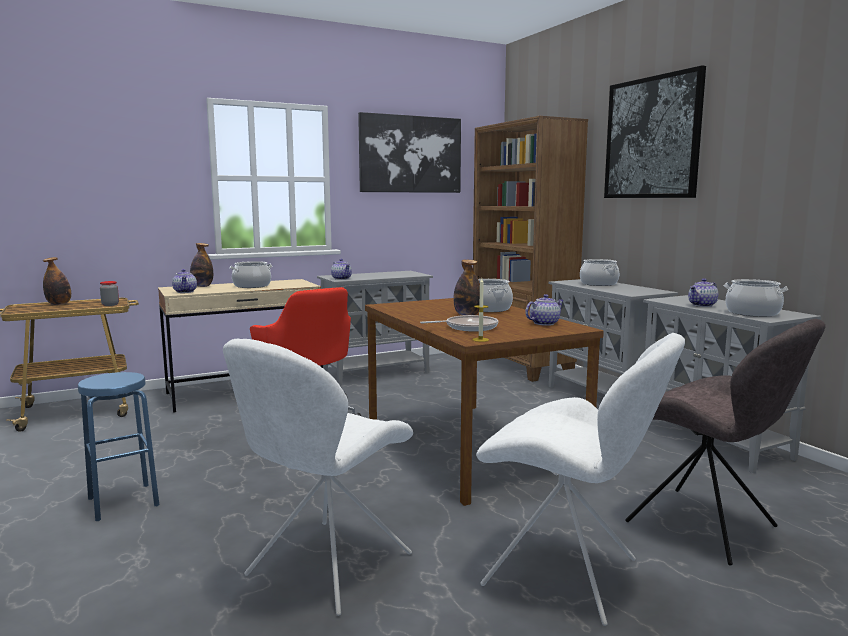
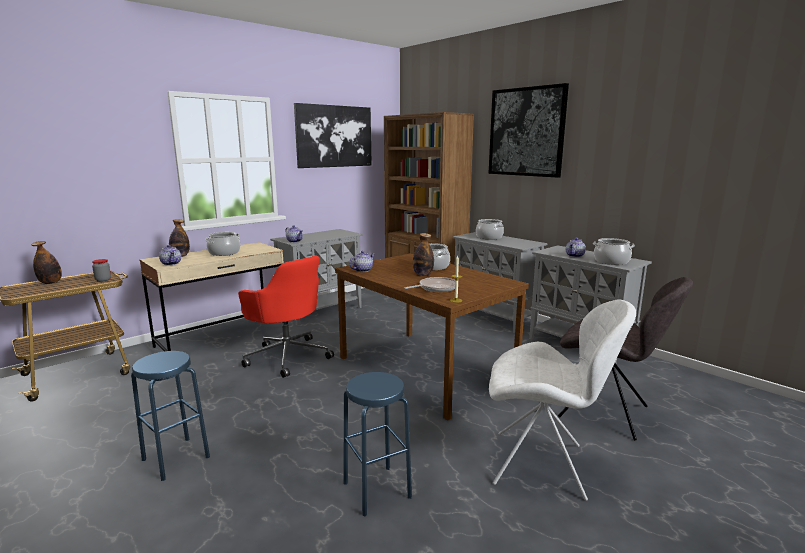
camera: 15 degrees left, 5 degrees up
white chair [223,339,413,616] -> blue stool [343,372,412,517]
teapot [525,294,564,326] -> teapot moved to [349,251,375,272]

